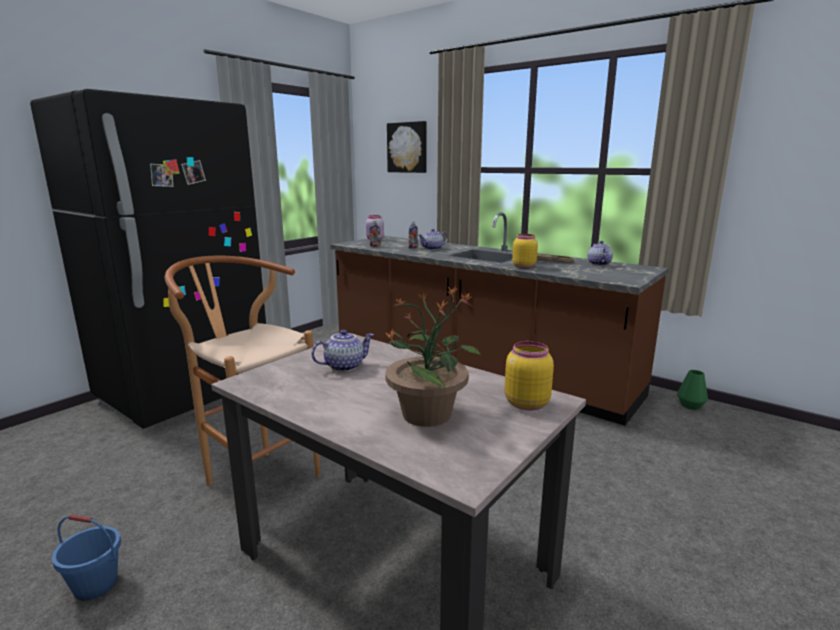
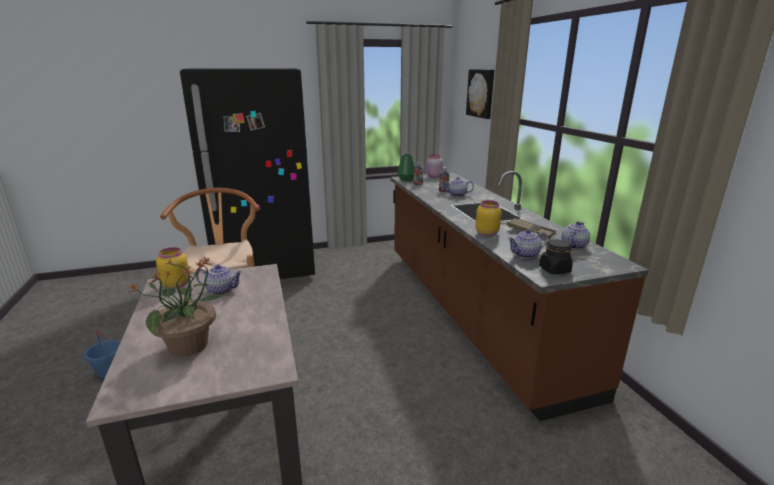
camera: 35 degrees right, 5 degrees up
yellow jar [504,341,554,410] -> yellow jar moved to [156,247,190,289]
green vase [677,370,708,410] -> green vase moved to [397,154,415,181]
none -> teapot [508,229,547,259]
none -> black jar [539,239,573,274]

